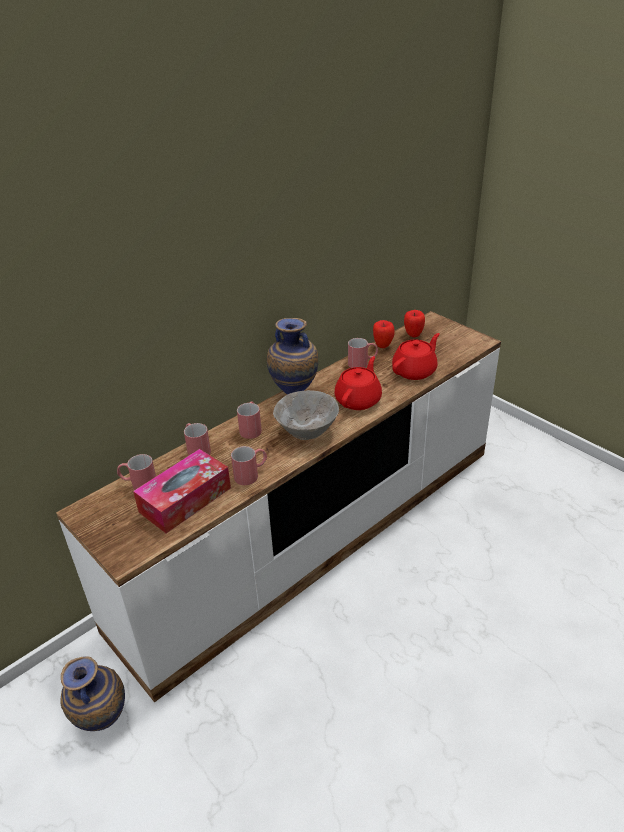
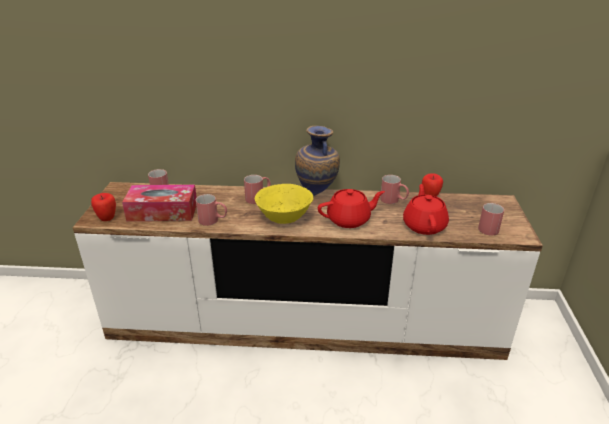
camera: 45 degrees right, 5 degrees down
vase [60,656,125,731] -> none
red mug [184,423,211,456] -> red mug moved to [478,203,504,236]
grey bowl [273,390,339,440] -> yellow bowl [255,184,314,224]
red teapot [392,333,440,380] -> red teapot turned 90 degrees counterclockwise [403,184,449,235]
apple [404,310,425,337] -> apple moved to [91,193,116,221]

